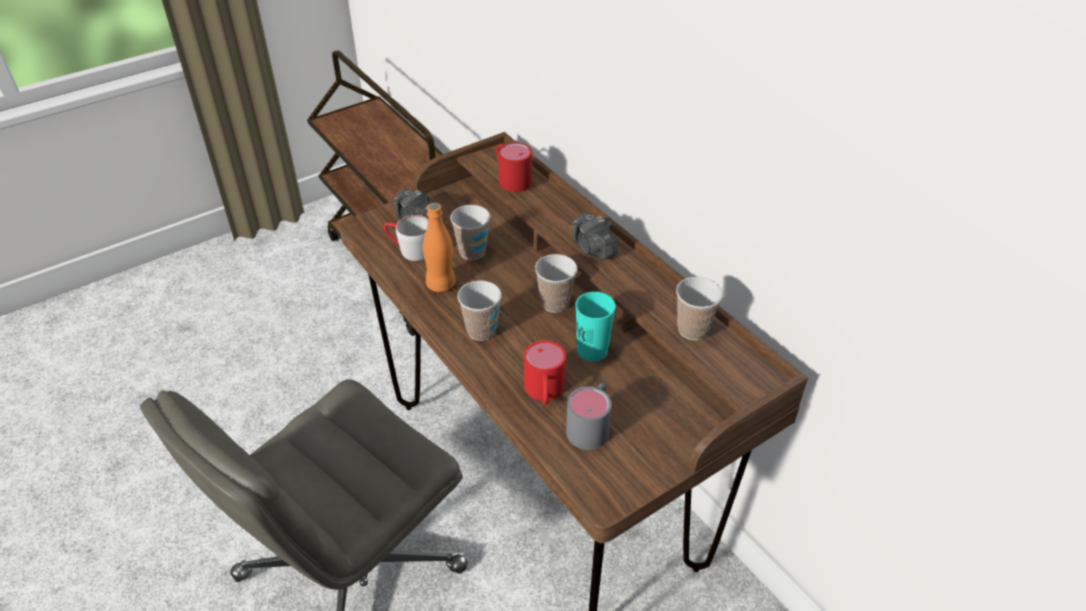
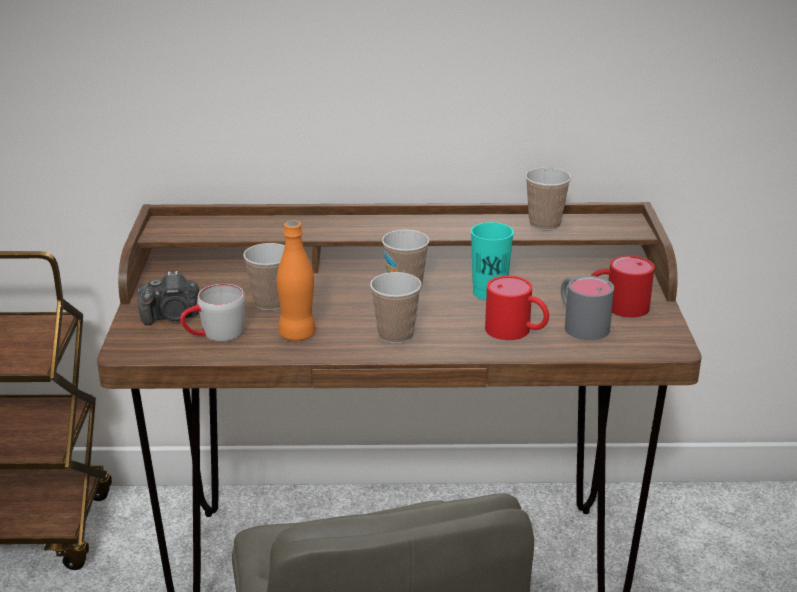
camera: 55 degrees left, 15 degrees down
red mug [496,143,532,192] -> red mug moved to [591,255,654,318]
camera [571,212,618,260] -> none

